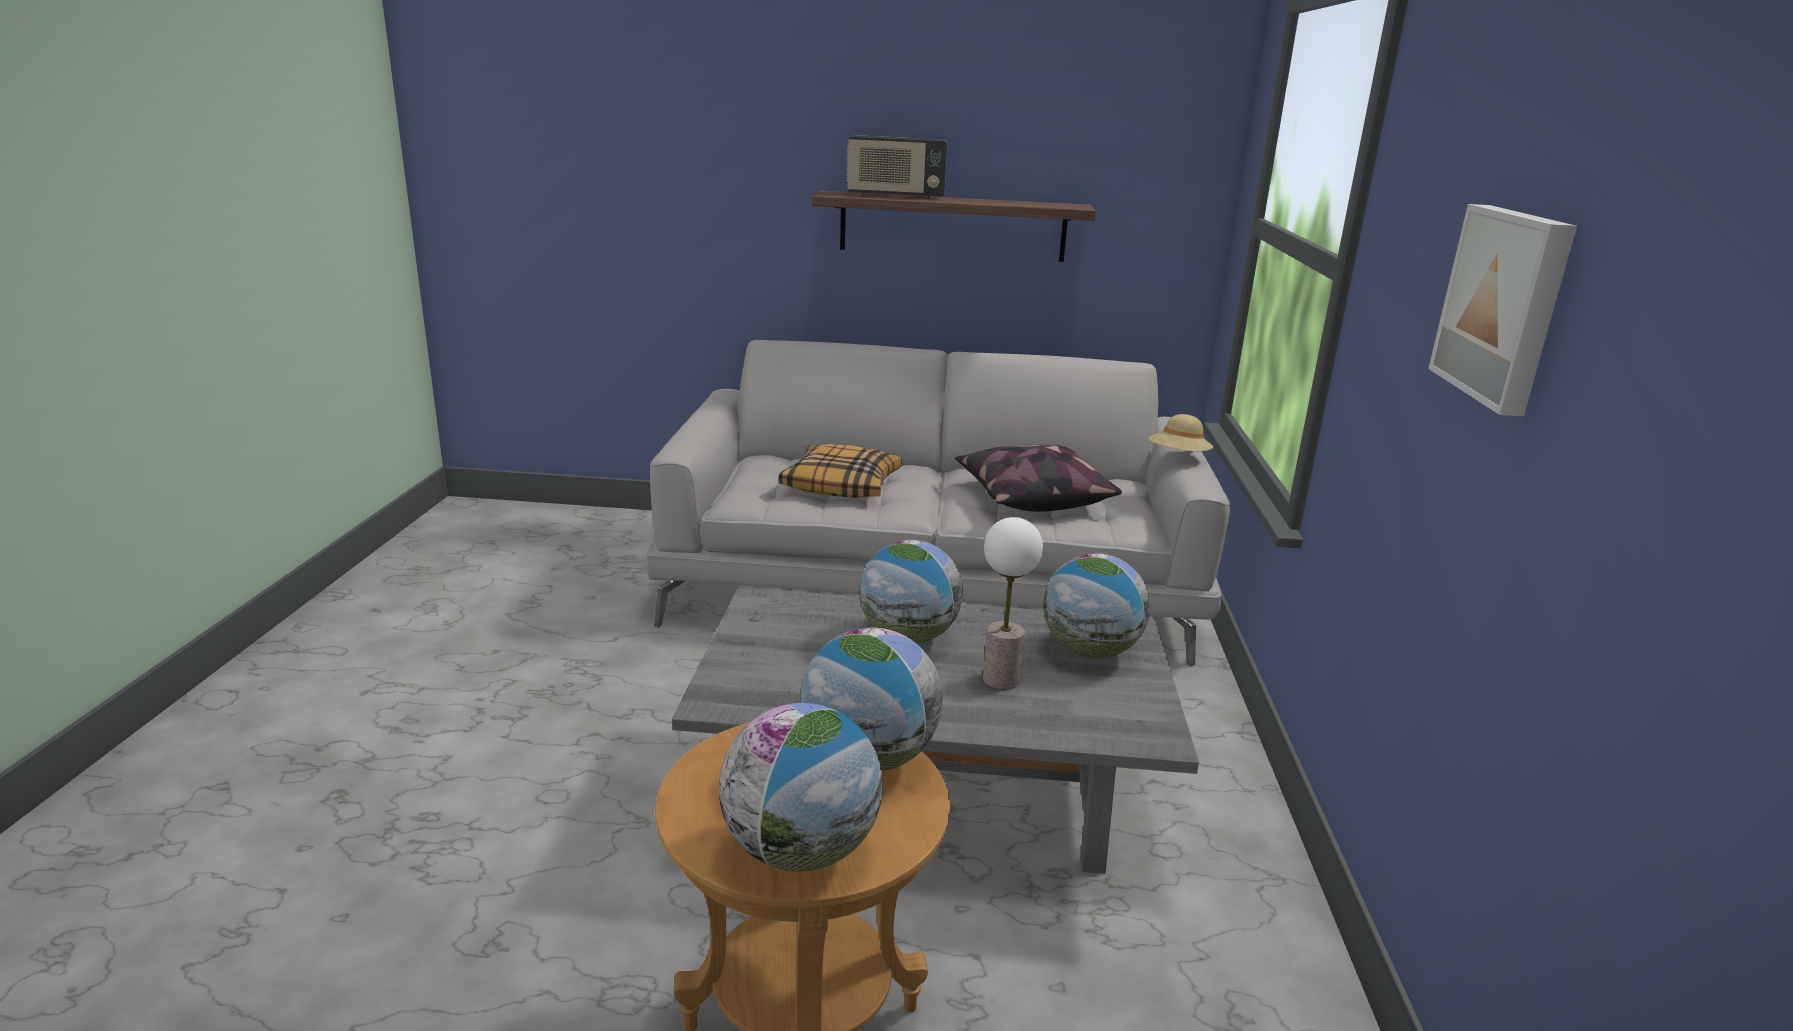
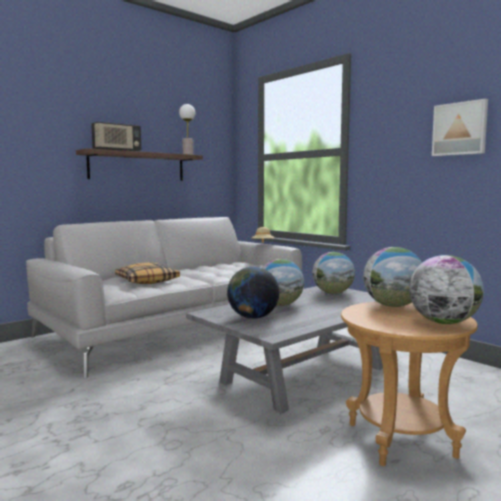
camera: 45 degrees left, 15 degrees down
pillow [955,444,1122,512] -> none
table lamp [983,517,1043,690] -> table lamp moved to [179,104,195,155]
none -> globe [227,267,279,319]

